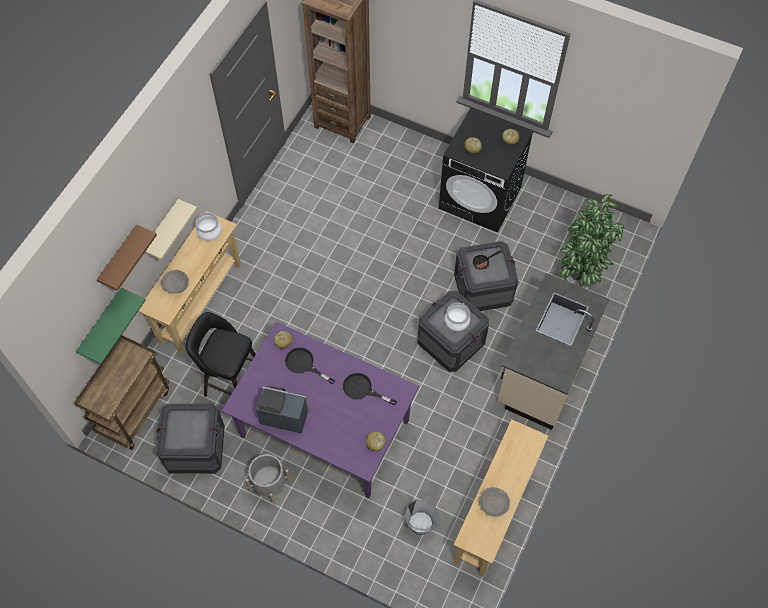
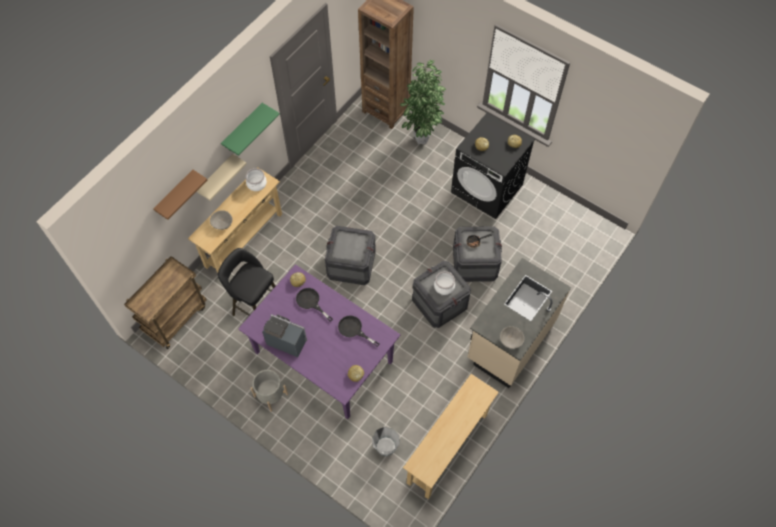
camera: 10 degrees right, 0 degrees up
green shelf [76,288,146,364] -> green shelf moved to [221,103,280,156]
crate [156,404,225,474] -> crate moved to [325,226,376,285]
grey bowl [479,487,510,517] -> grey bowl moved to [500,326,525,349]
potted plant [559,194,625,287] -> potted plant moved to [400,60,446,144]

